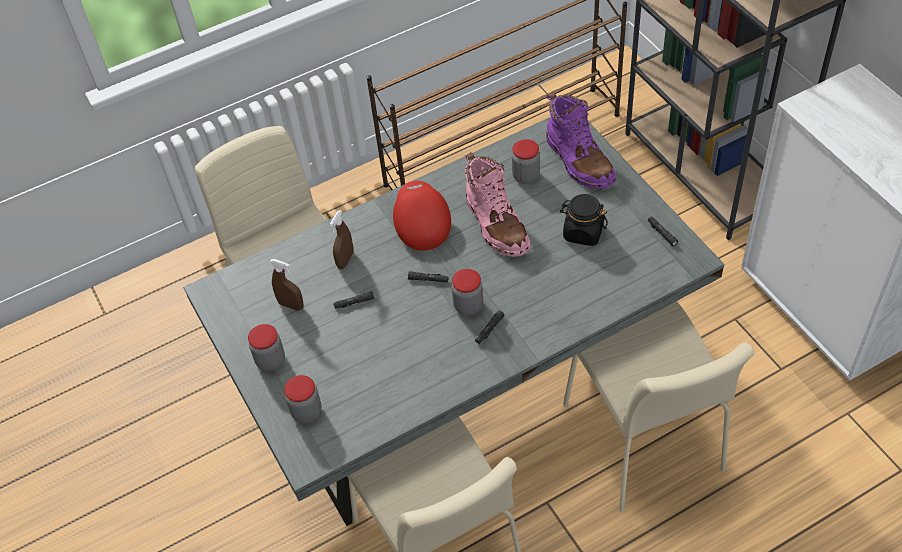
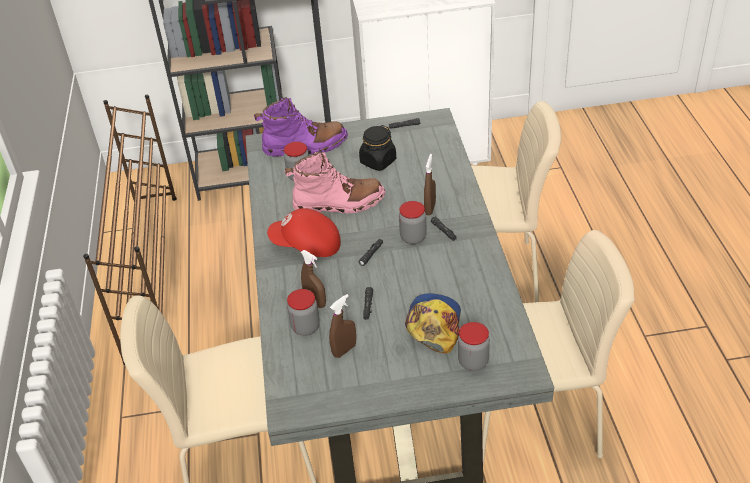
camera: 70 degrees left, 10 degrees down
jar [248,324,285,371] -> jar moved to [287,289,320,336]
none -> cap [405,293,461,354]
none -> brown spray bottle [424,154,436,215]

